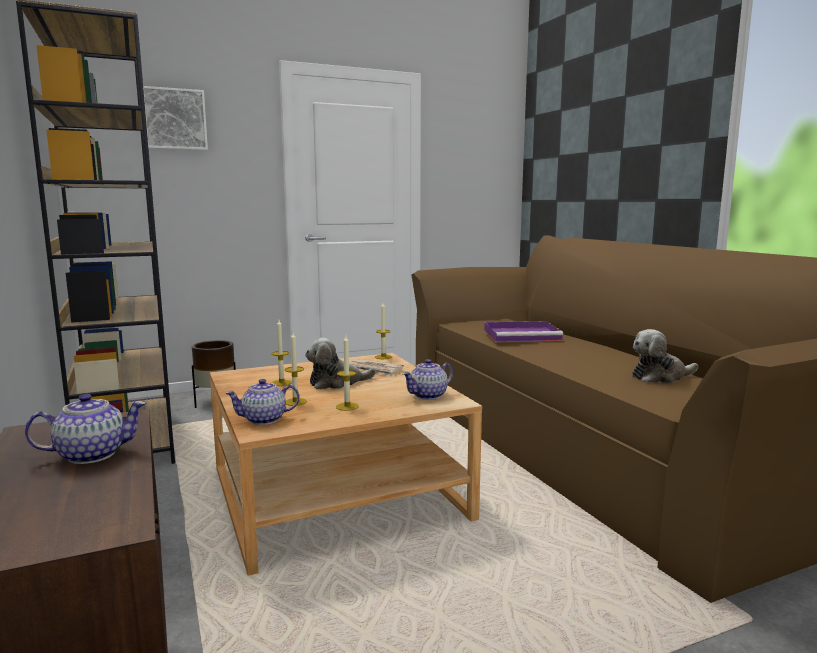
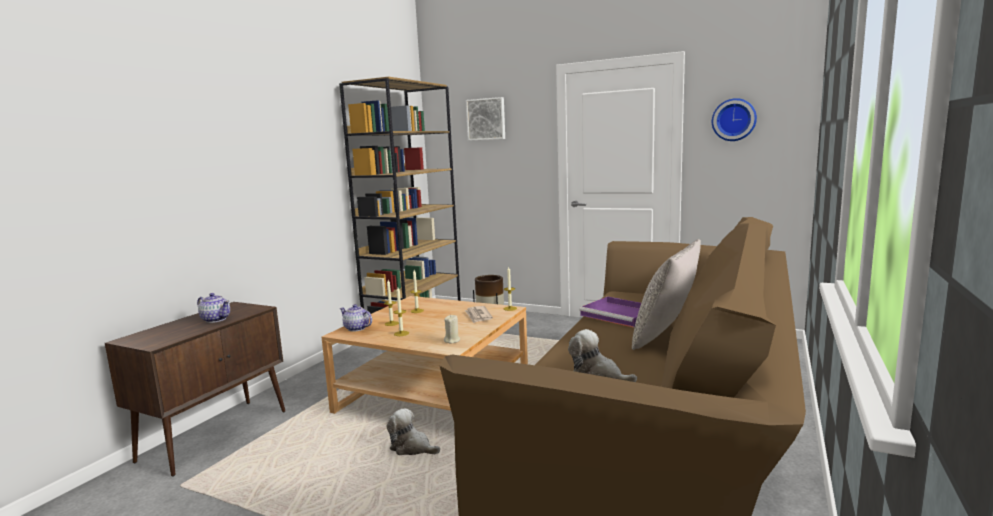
camera: 50 degrees right, 0 degrees up
plush toy [305,338,376,389] -> plush toy moved to [387,408,440,455]
teapot [402,359,453,400] -> beige candle [444,315,460,343]
none -> grey pillow [632,239,701,350]
none -> wall clock [712,98,757,141]

